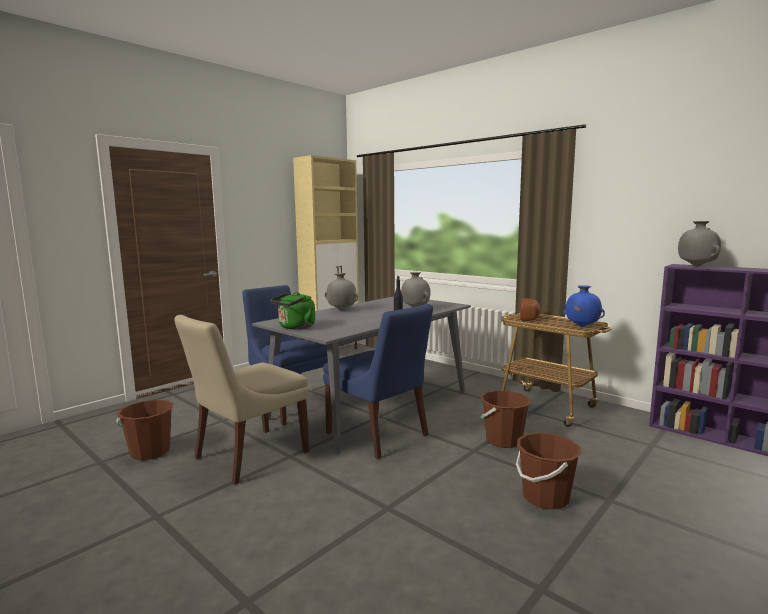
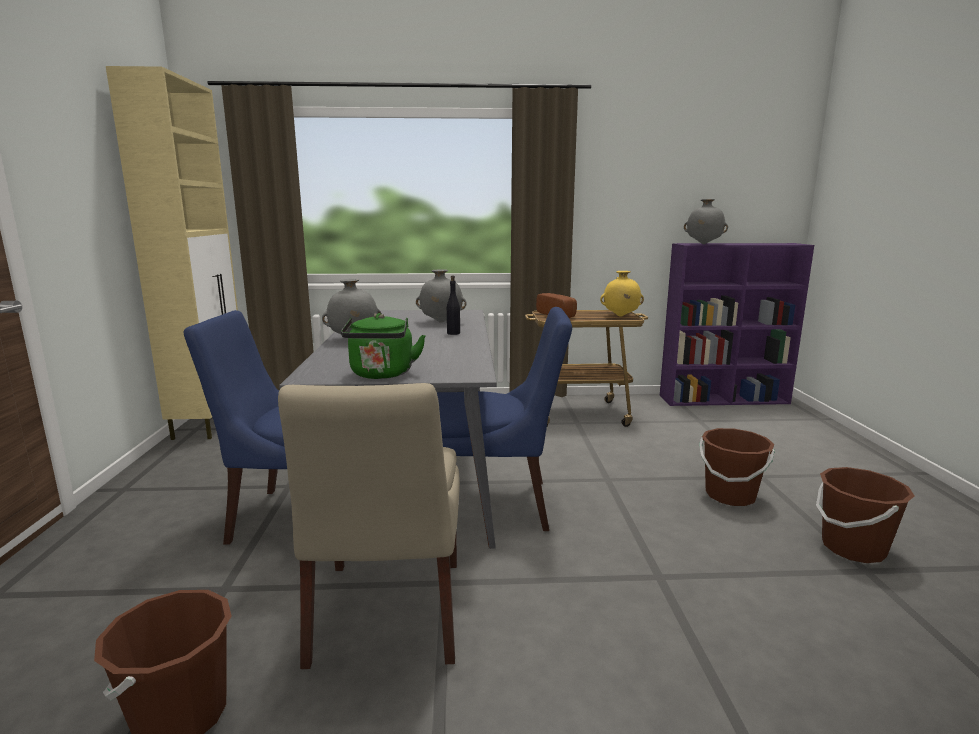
camera: 45 degrees left, 5 degrees up
brown bucket [480,390,531,448] -> brown bucket moved to [816,467,914,563]
blue vase [563,285,605,327] -> yellow vase [600,271,644,317]

